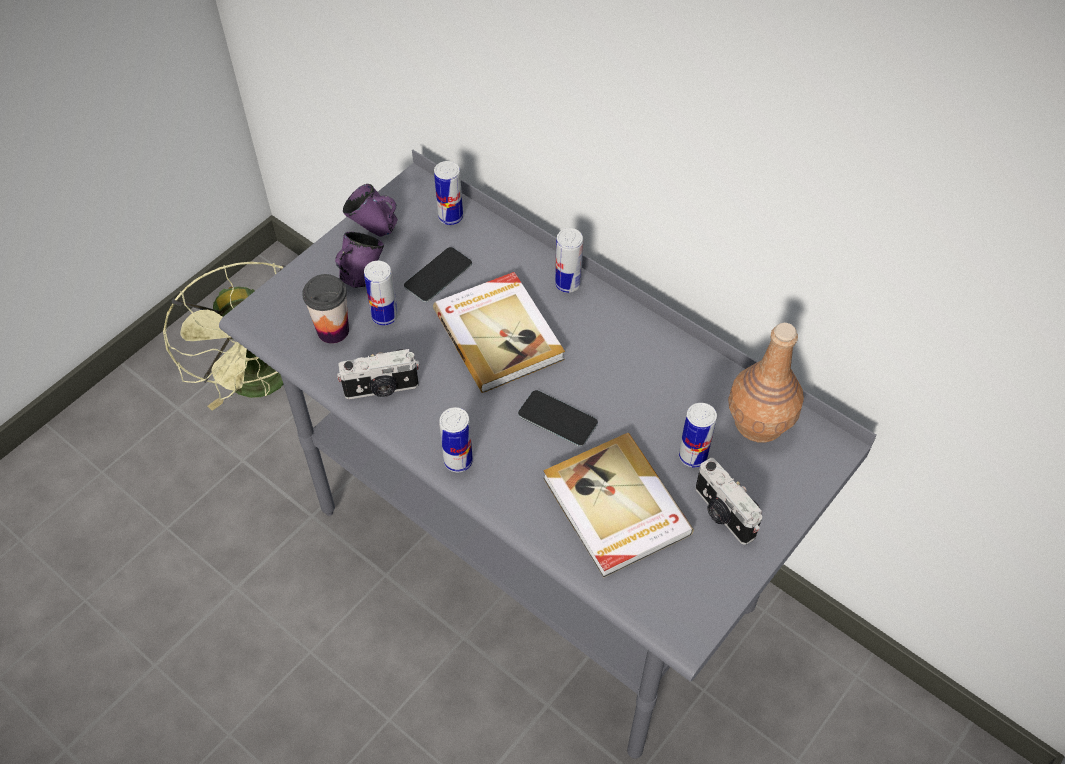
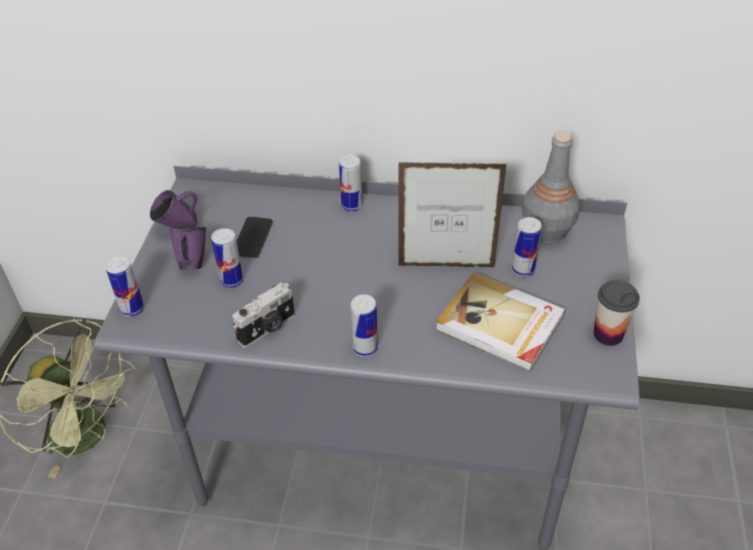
camera: 30 degrees left, 10 degrees down
cup [302,274,349,344] -> cup moved to [593,280,640,346]
book [433,272,565,393] -> none
can [434,161,463,225] -> can moved to [105,256,144,316]
phone [518,390,598,447] -> none
camera [696,458,762,545] -> none
brown bottle [728,323,804,442] -> grey bottle [522,131,580,244]
none -> picture frame [398,162,507,267]

